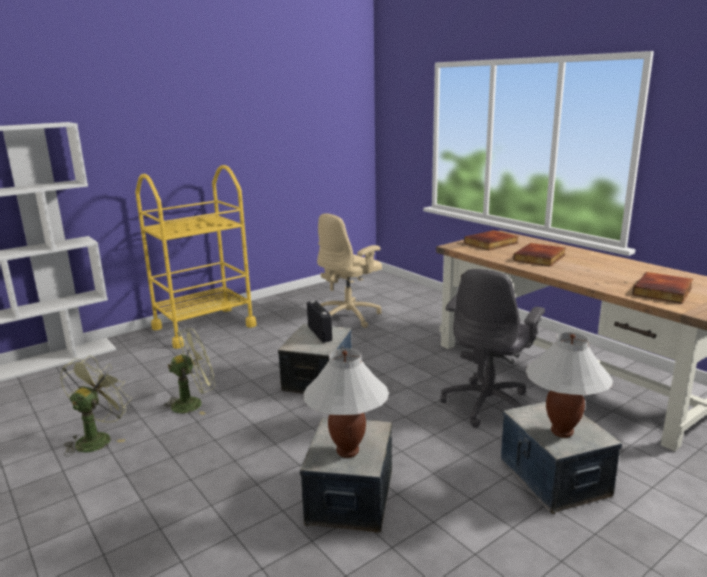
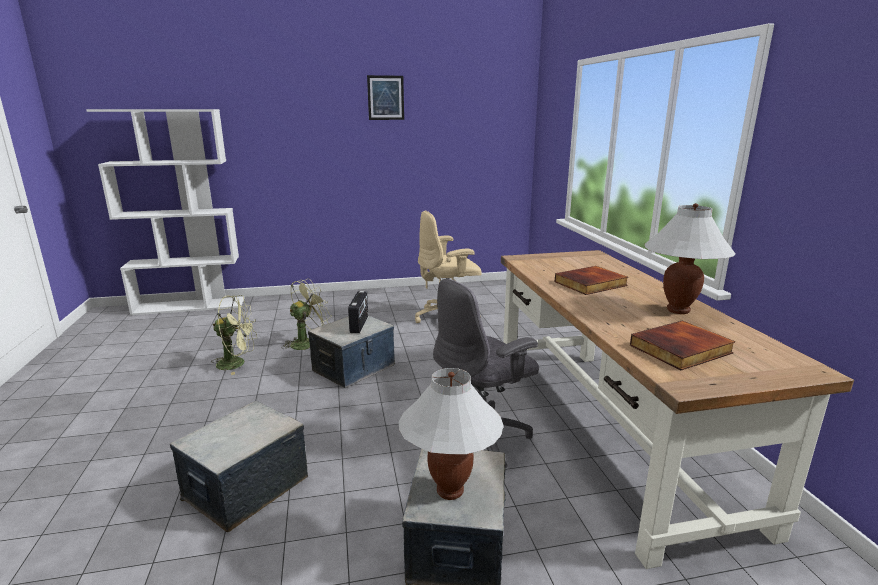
camera: 25 degrees right, 0 degrees up
green fan [60,355,132,456] -> green fan moved to [281,278,332,350]
yellow cart [135,165,257,349] -> none
white table lamp [303,348,389,458] -> white table lamp moved to [644,203,736,314]
book [464,230,519,250] -> none
none -> picture [367,75,404,120]

